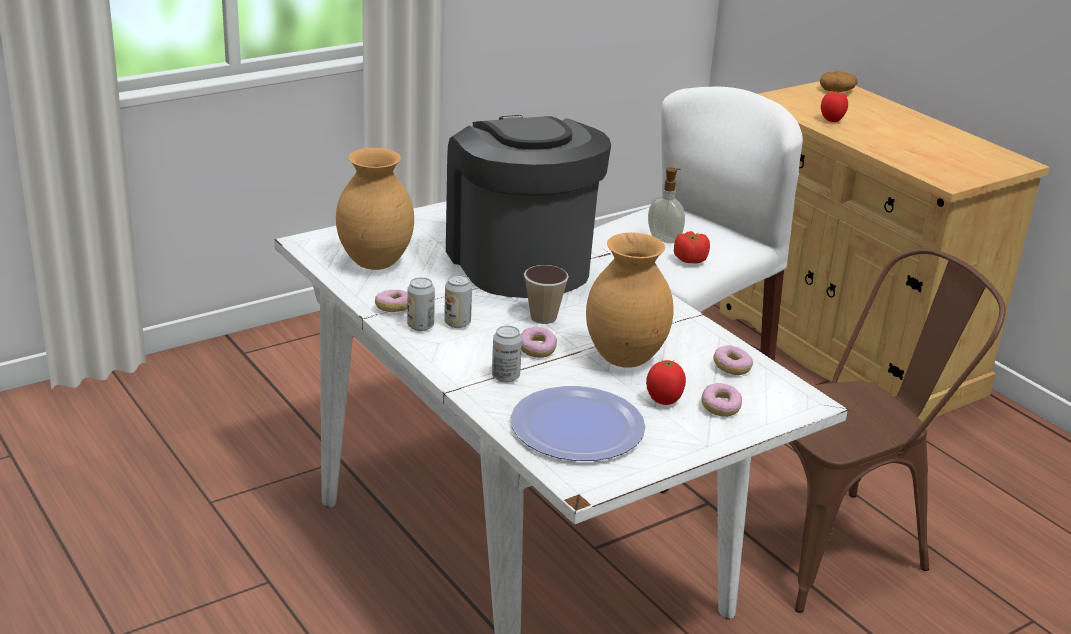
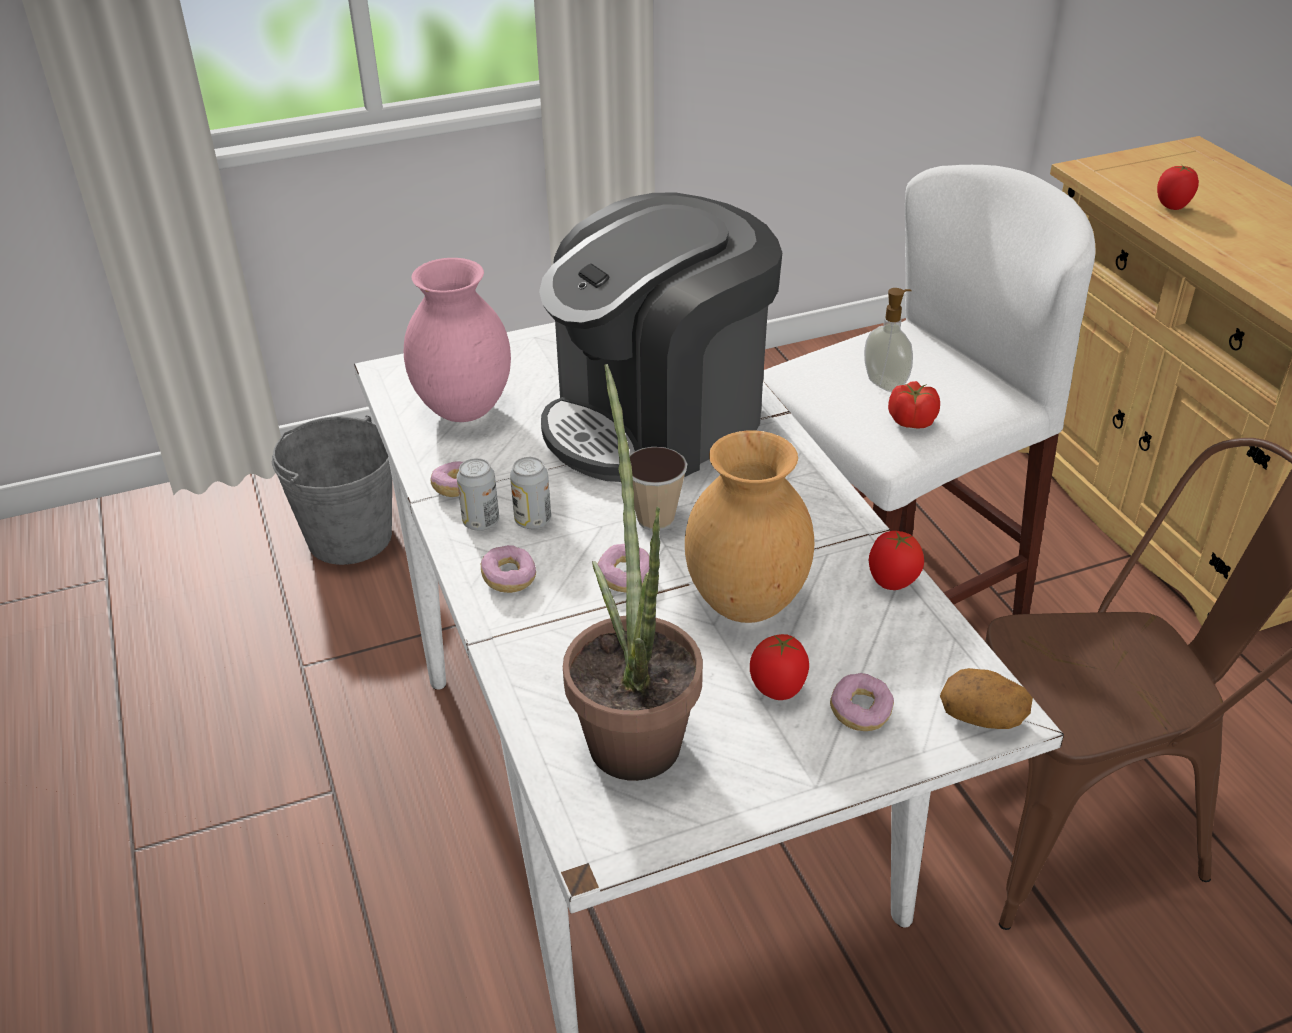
camera: 15 degrees right, 10 degrees up
brown vase [336,148,414,270] -> pink vase [404,258,511,422]
coffee machine [446,115,611,298] -> coffee machine turned 120 degrees counterclockwise [539,193,782,482]
can [492,326,522,382] -> none
plate [511,386,646,461] -> potted plant [563,364,703,781]
donut [713,345,753,375] -> donut moved to [481,545,536,593]
potato [820,71,857,92] -> potato moved to [940,668,1033,729]
none -> grey bucket [272,415,392,565]
none -> tomato [869,531,924,590]

